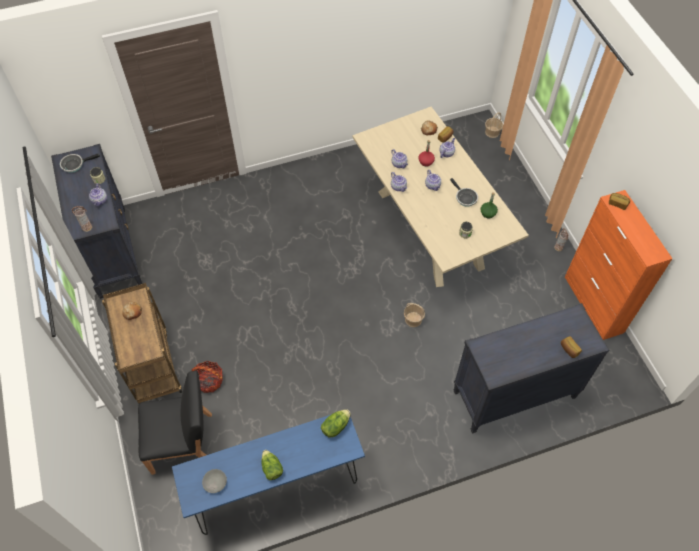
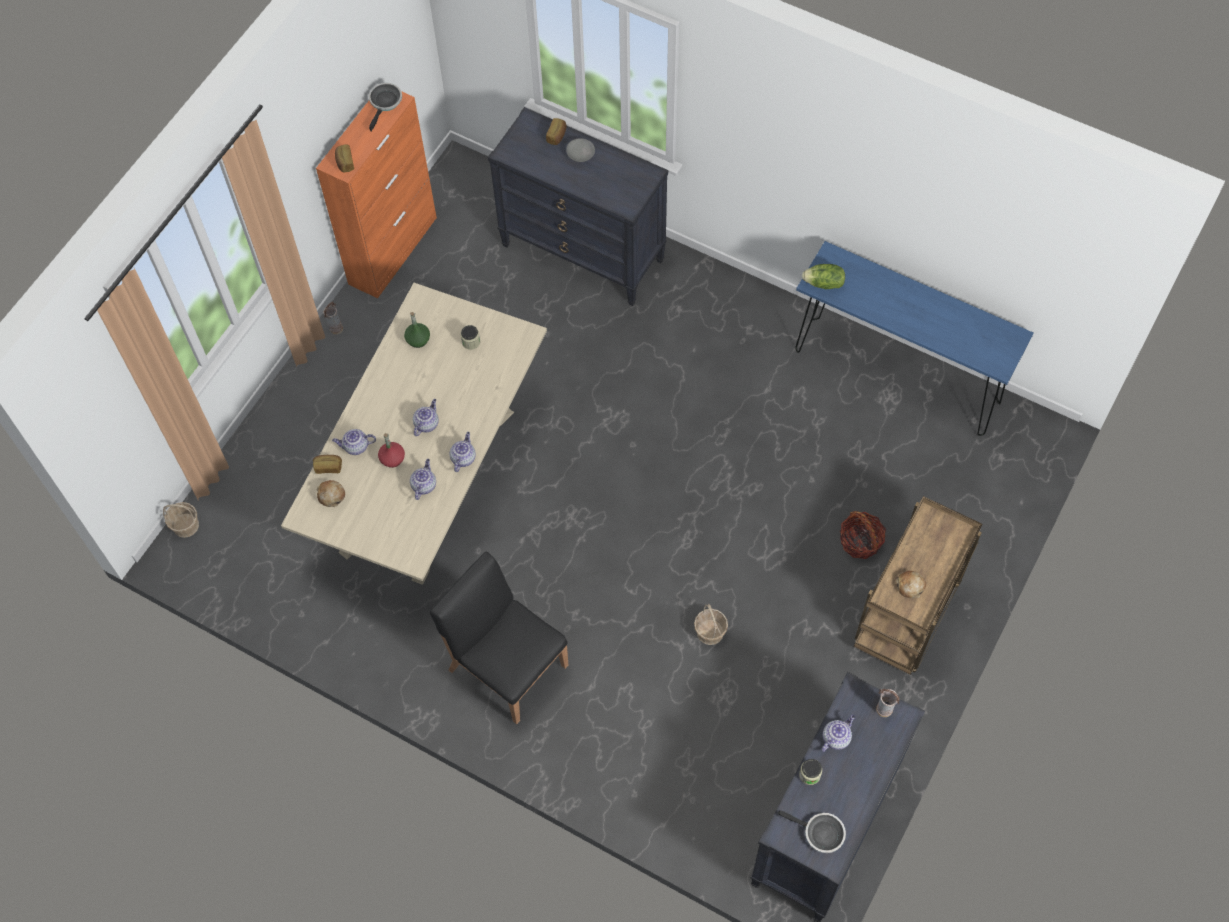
camera: 130 degrees left, 5 degrees up
black chair [138,371,212,475] -> black chair moved to [430,551,568,724]
grey bowl [202,469,227,493] -> grey bowl moved to [566,138,595,162]
lettuce [261,450,283,480] -> none
basket [404,303,425,327] -> basket moved to [694,604,728,645]
frying pan [450,178,478,207] -> frying pan moved to [369,83,402,132]

